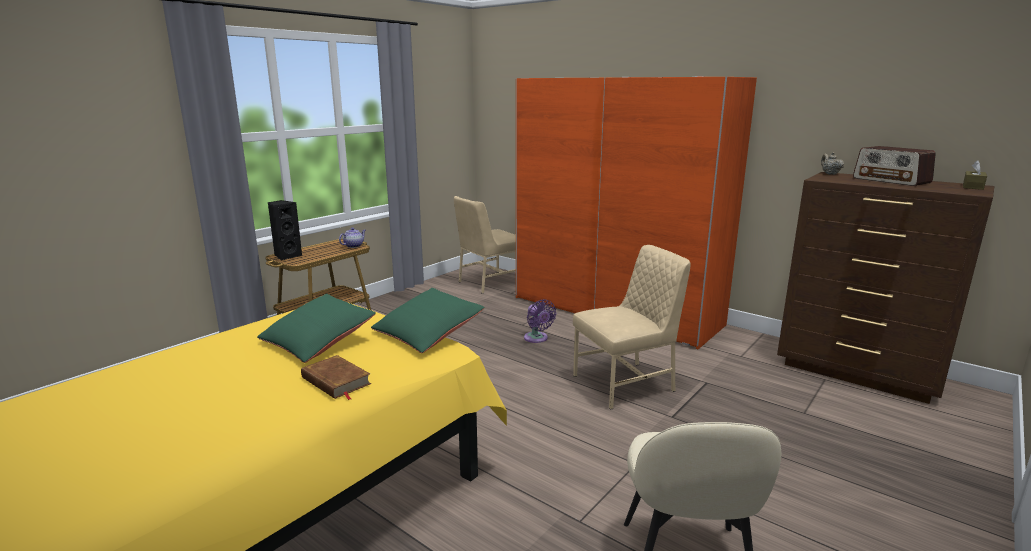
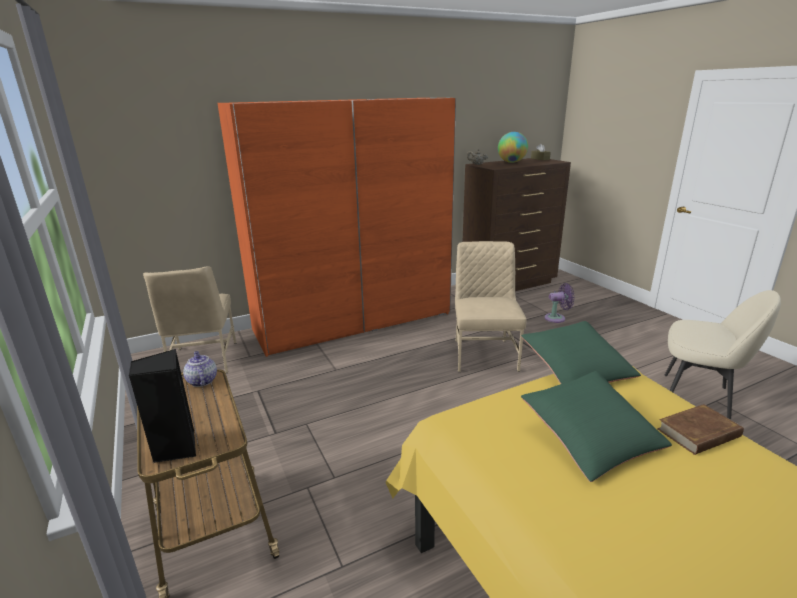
camera: 65 degrees left, 5 degrees up
purple fan [524,299,556,343] -> purple fan moved to [545,283,575,323]
radio [853,146,936,186] -> globe [498,132,528,163]

